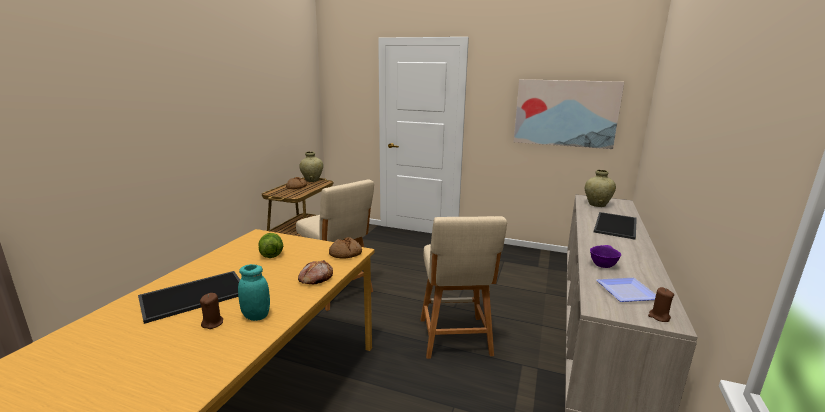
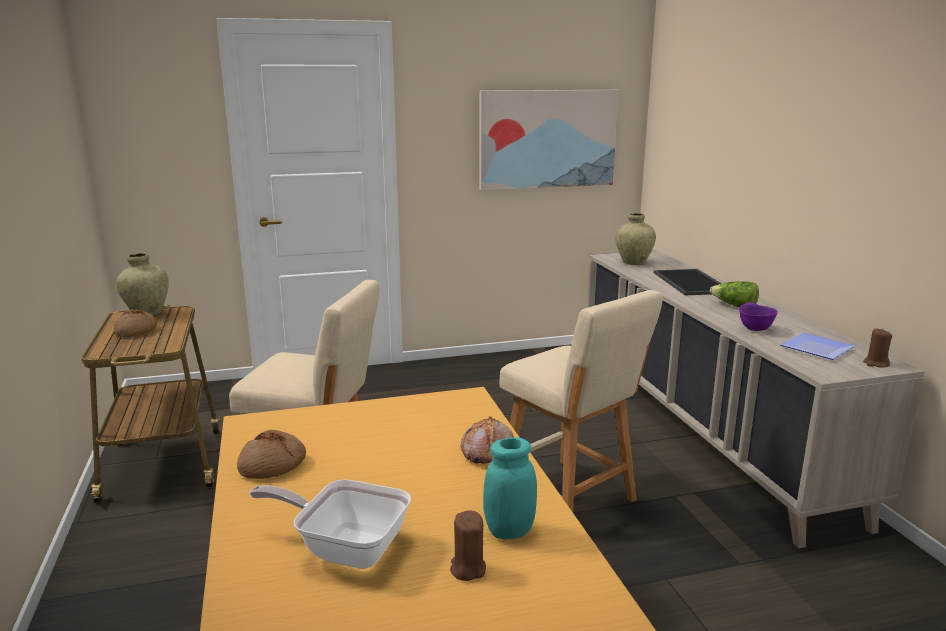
camera: 35 degrees left, 0 degrees up
tray [138,271,240,324] -> frying pan [250,479,411,569]
lettuce [258,233,283,258] -> lettuce moved to [710,281,759,307]
bread [329,237,362,258] -> bread moved to [237,430,306,479]

